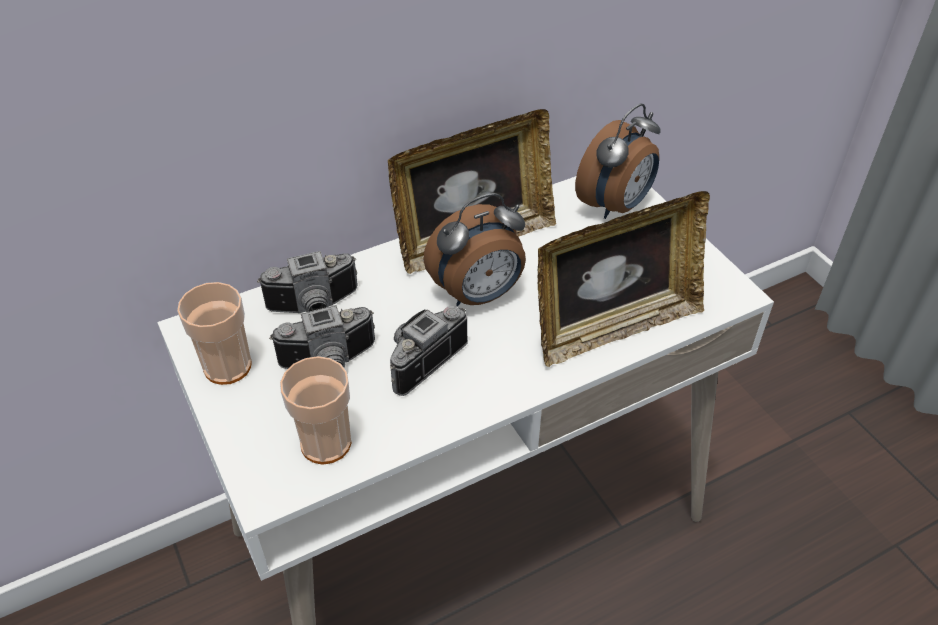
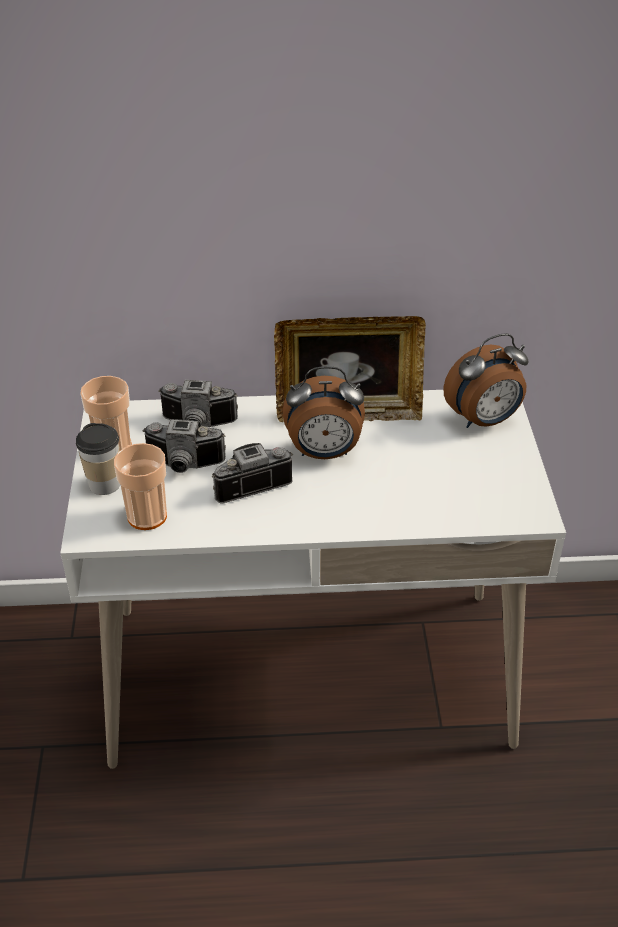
camera: 25 degrees right, 5 degrees down
picture frame [537,191,710,367] -> none
none -> cup [76,423,120,495]

